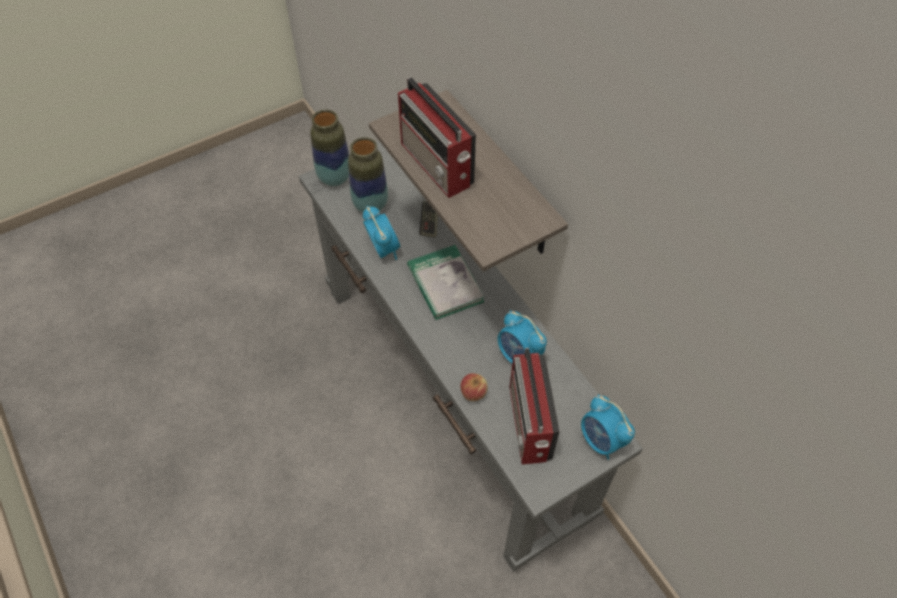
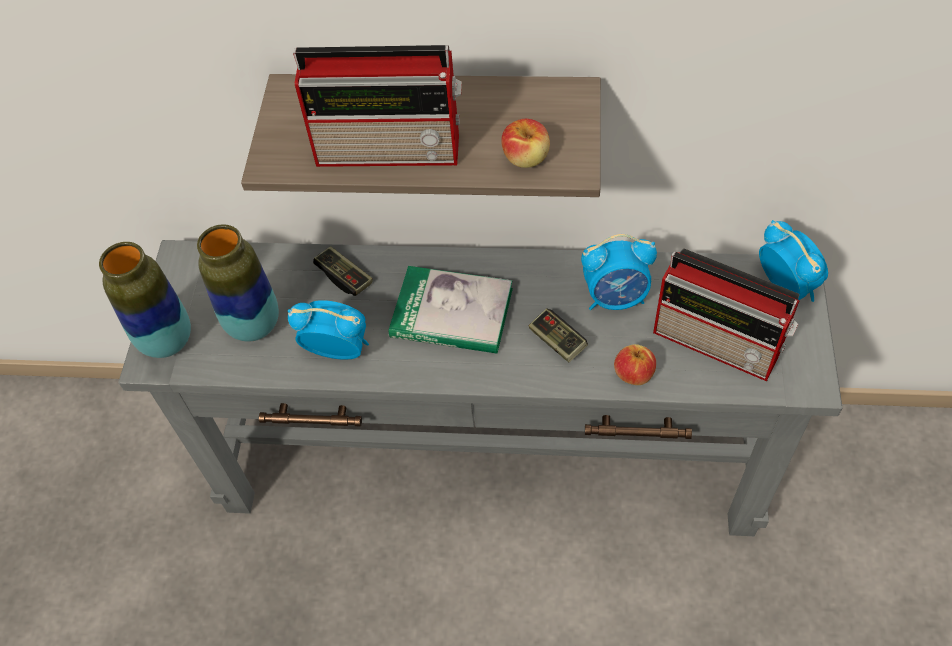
camera: 50 degrees left, 0 degrees up
alarm clock [581,394,635,460] -> alarm clock turned 120 degrees counterclockwise [759,220,828,302]
none -> apple [501,119,550,168]
none -> game controller [528,309,588,363]

